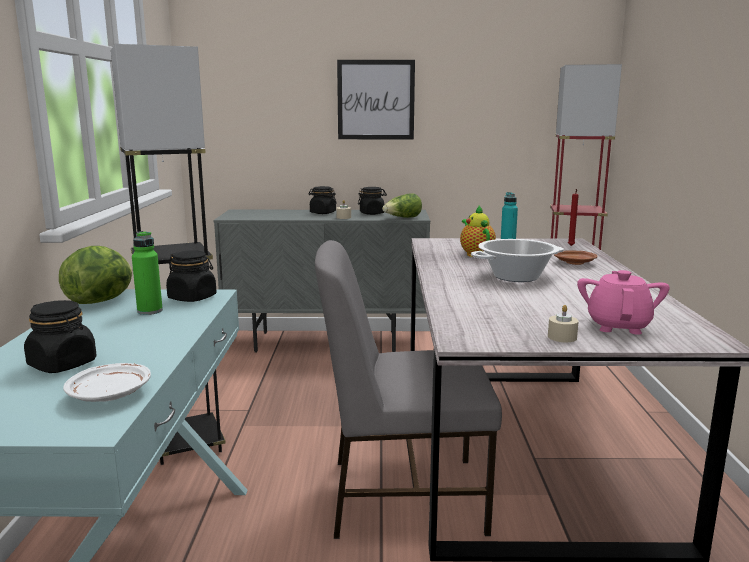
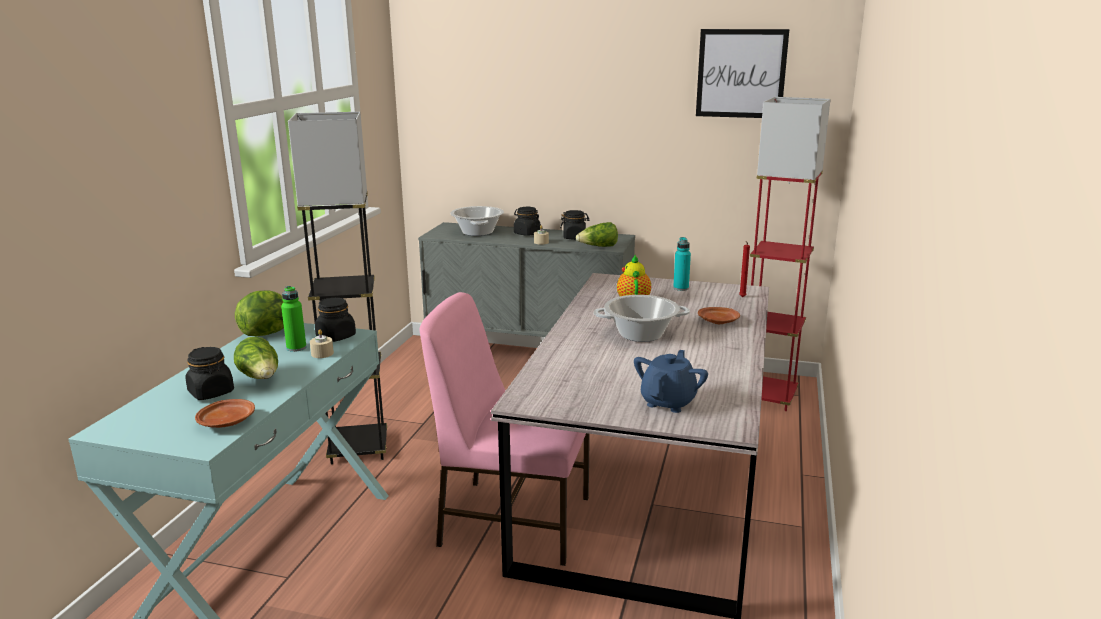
camera: 15 degrees right, 5 degrees up
white plate [63,363,151,402] -> brown plate [195,399,255,428]
grey chair [315,240,502,539] -> pink chair [420,292,590,566]
picture [337,60,415,139] -> picture moved to [696,29,790,118]
beige candle [548,305,579,342] -> beige candle moved to [310,329,334,358]
pink teapot [577,270,670,335] -> blue teapot [634,350,708,413]
none -> lettuce [234,336,278,379]
none -> cooking pot [450,206,504,236]

